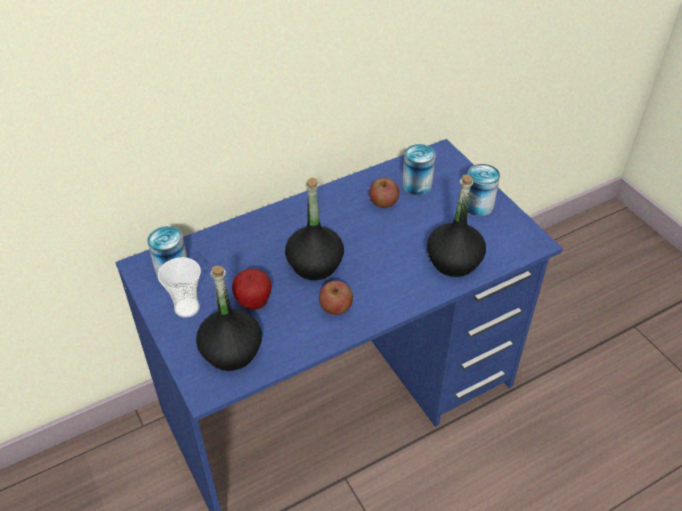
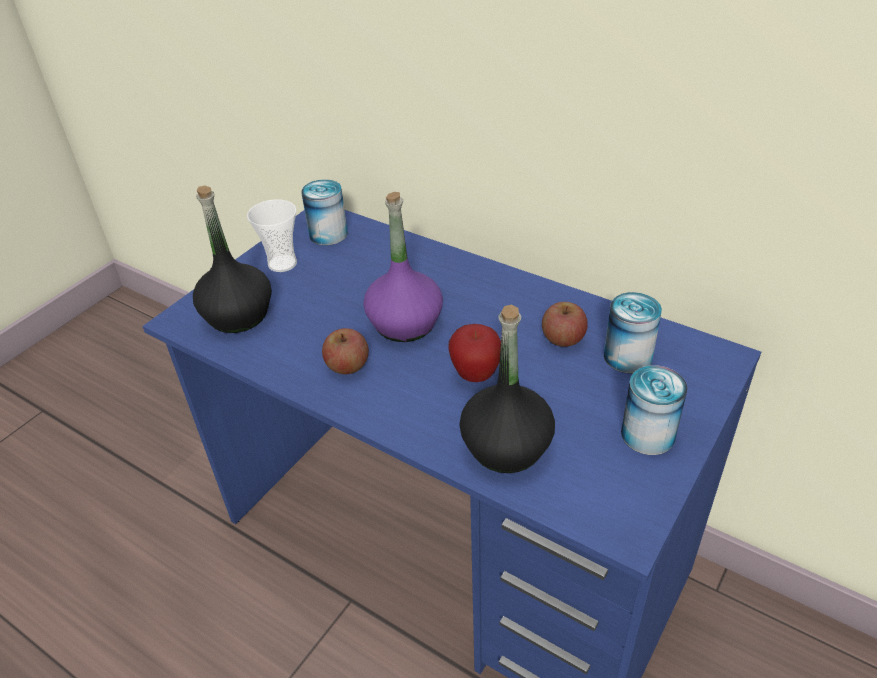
camera: 65 degrees right, 5 degrees down
apple [232,269,272,310] -> apple moved to [448,324,501,382]
black bottle [285,178,344,280] -> purple bottle [363,192,443,342]

